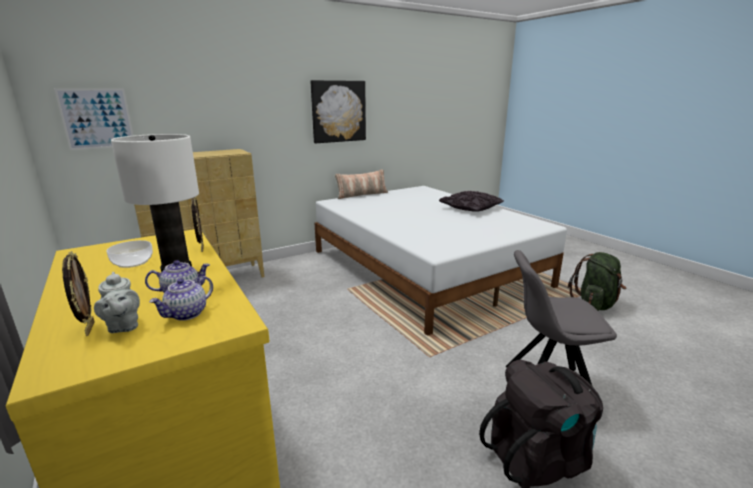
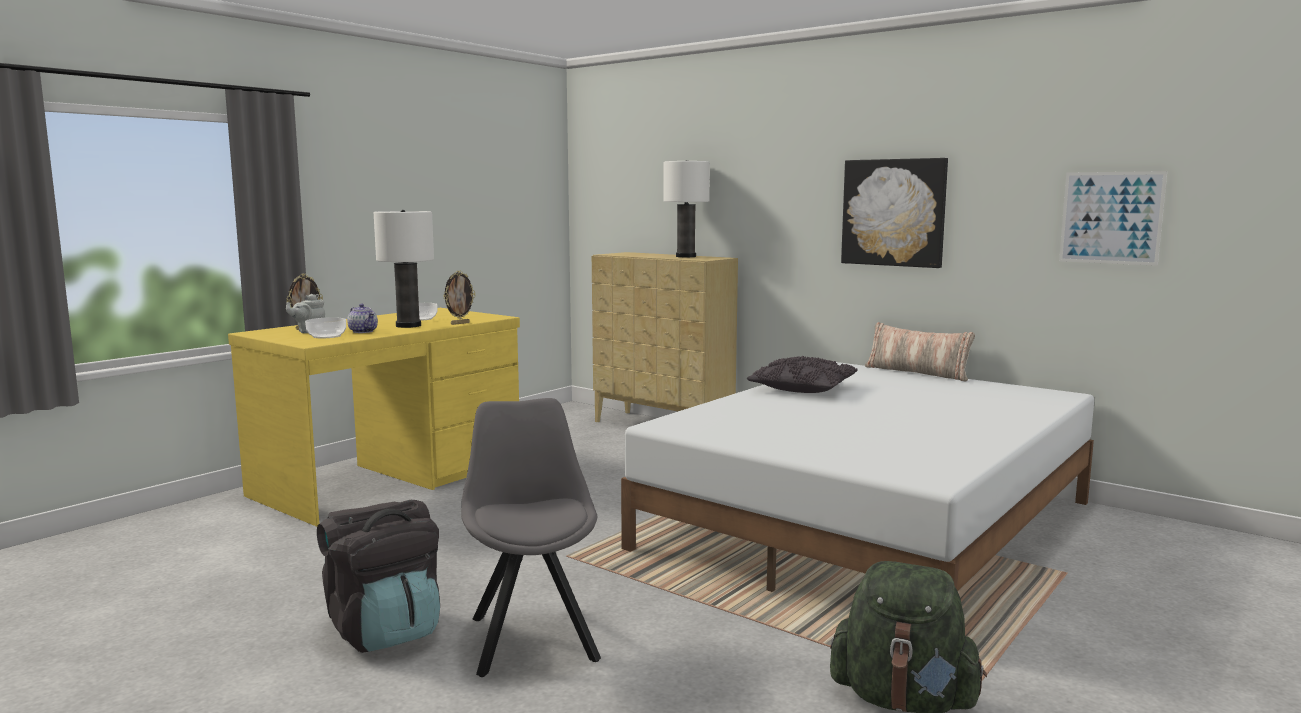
camera: 70 degrees right, 10 degrees down
picture [54,89,134,150] -> picture moved to [1059,171,1167,266]
teapot [149,276,213,321] -> bowl [305,317,346,338]
black pillow [439,191,504,212] -> black pillow moved to [747,356,858,393]
none -> white table lamp [663,160,710,257]

